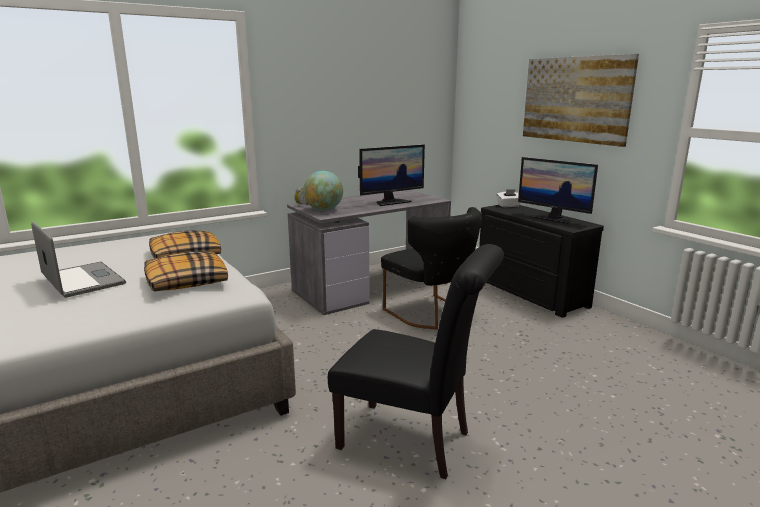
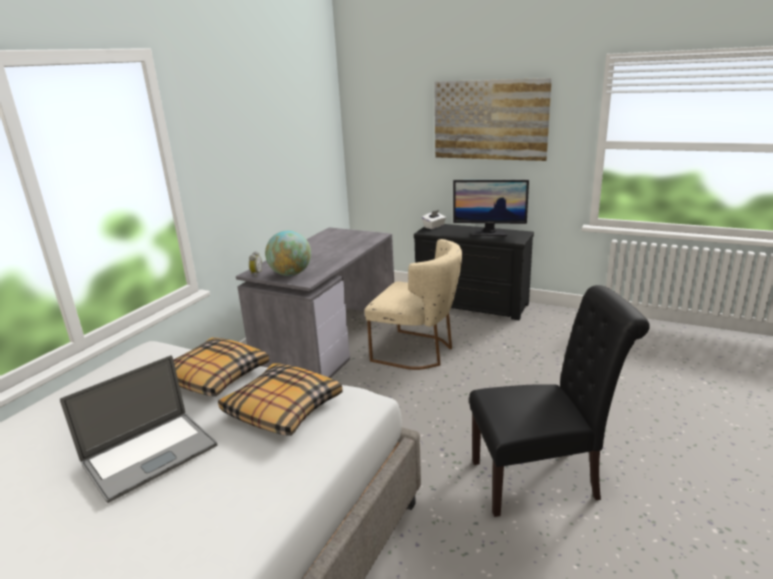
camera: 30 degrees left, 5 degrees up
laptop [31,222,126,298] -> laptop turned 120 degrees clockwise [60,355,218,503]
monitor [358,145,425,206] -> none
black chair [381,207,482,330] -> beige chair [364,239,462,370]

